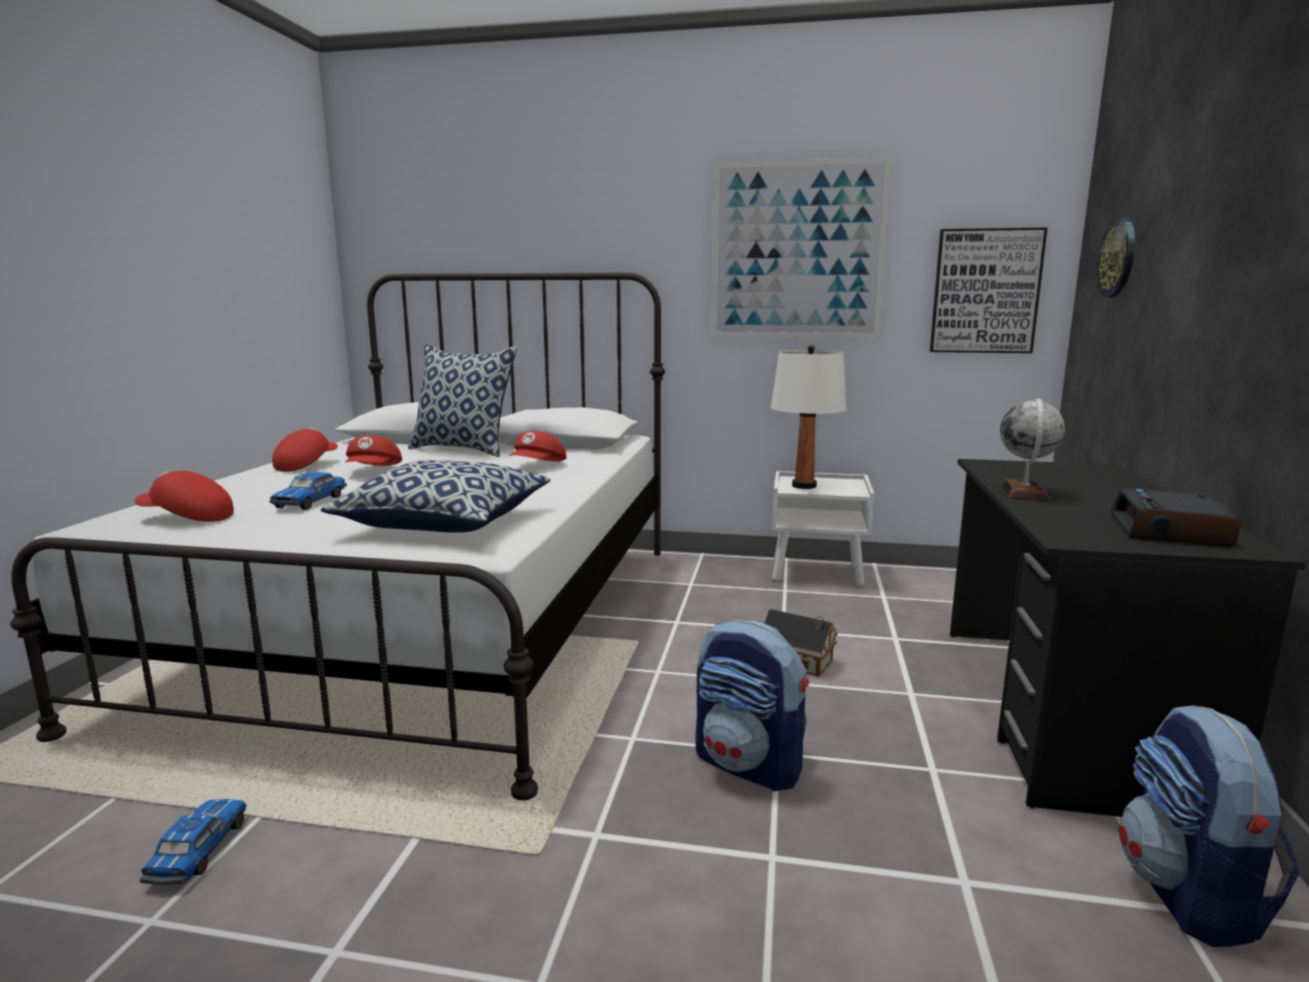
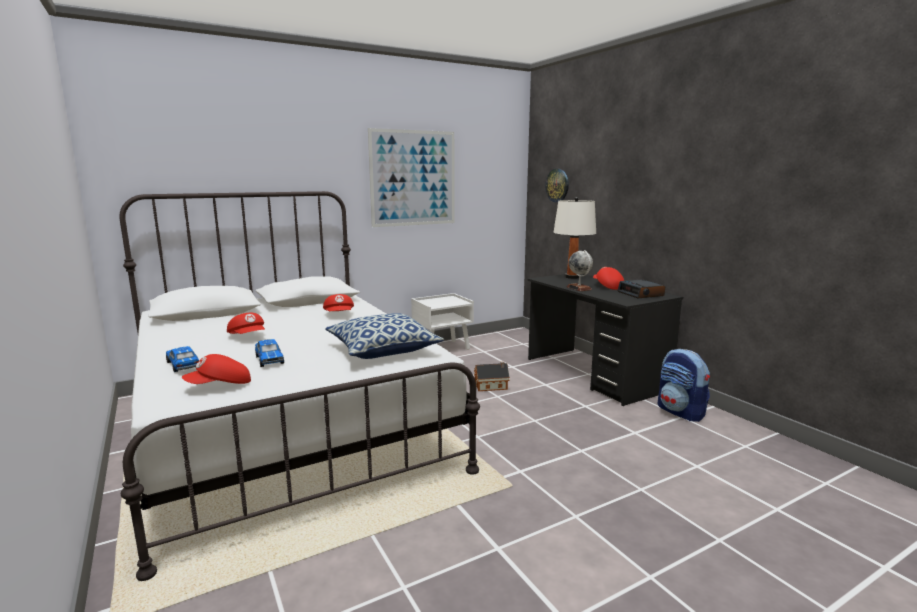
camera: 40 degrees left, 0 degrees up
toy car [140,799,247,885] -> toy car moved to [166,346,199,372]
red cap [272,428,338,472] -> red cap moved to [593,267,624,290]
pillow [408,344,517,457] -> none
backpack [695,620,809,791] -> none
white table lamp [771,345,846,489] -> white table lamp moved to [553,197,596,279]
picture [930,227,1047,353] -> none

